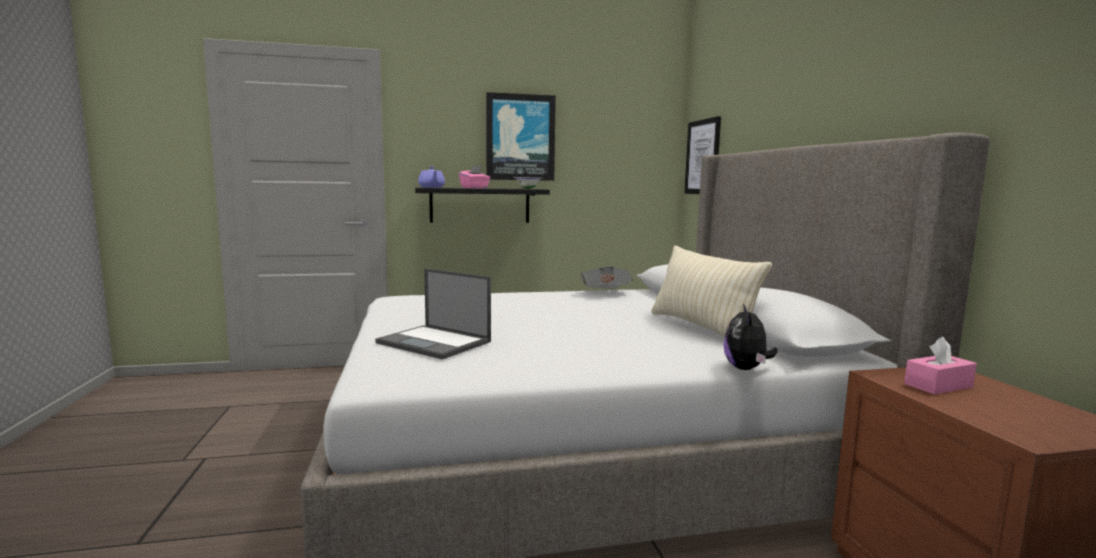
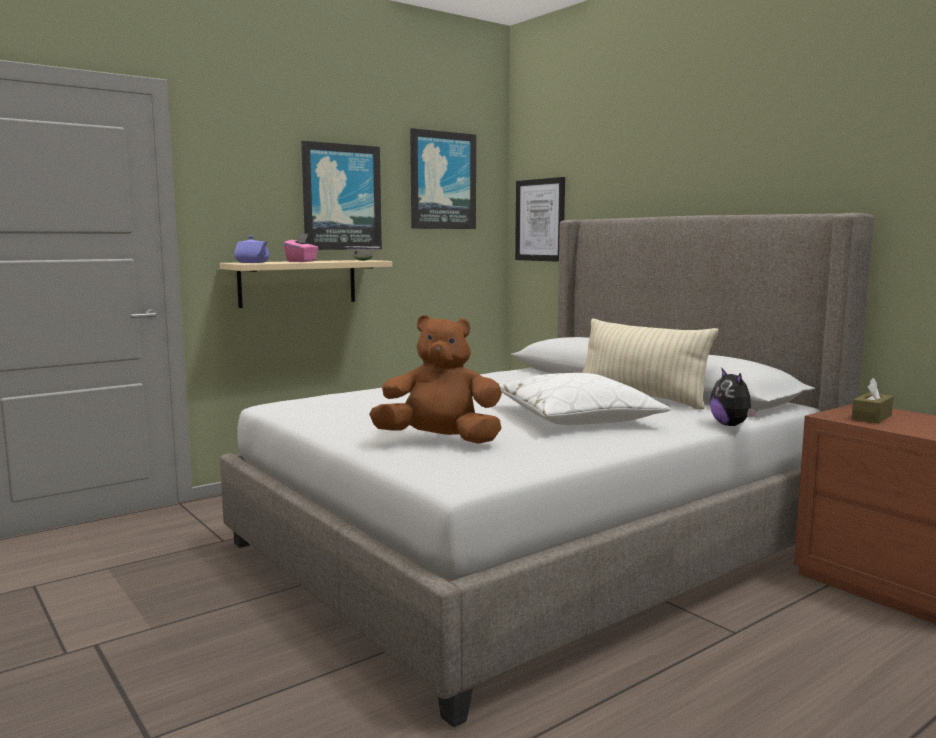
camera: 25 degrees left, 0 degrees up
laptop [375,268,491,360] -> brown plush toy [369,315,502,444]
black shelf [415,187,550,223] -> beige shelf [220,260,392,308]
newspaper [580,267,633,289] -> none
pink tissue box [904,337,977,395] -> brown tissue box [851,378,894,423]
none -> picture [410,128,476,229]
none -> white pillow [499,373,671,425]

